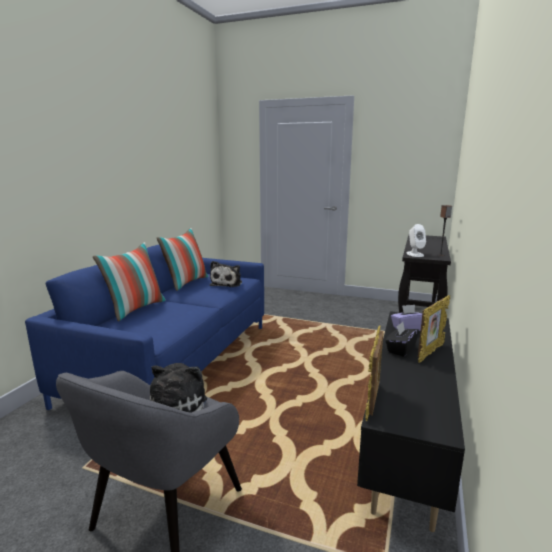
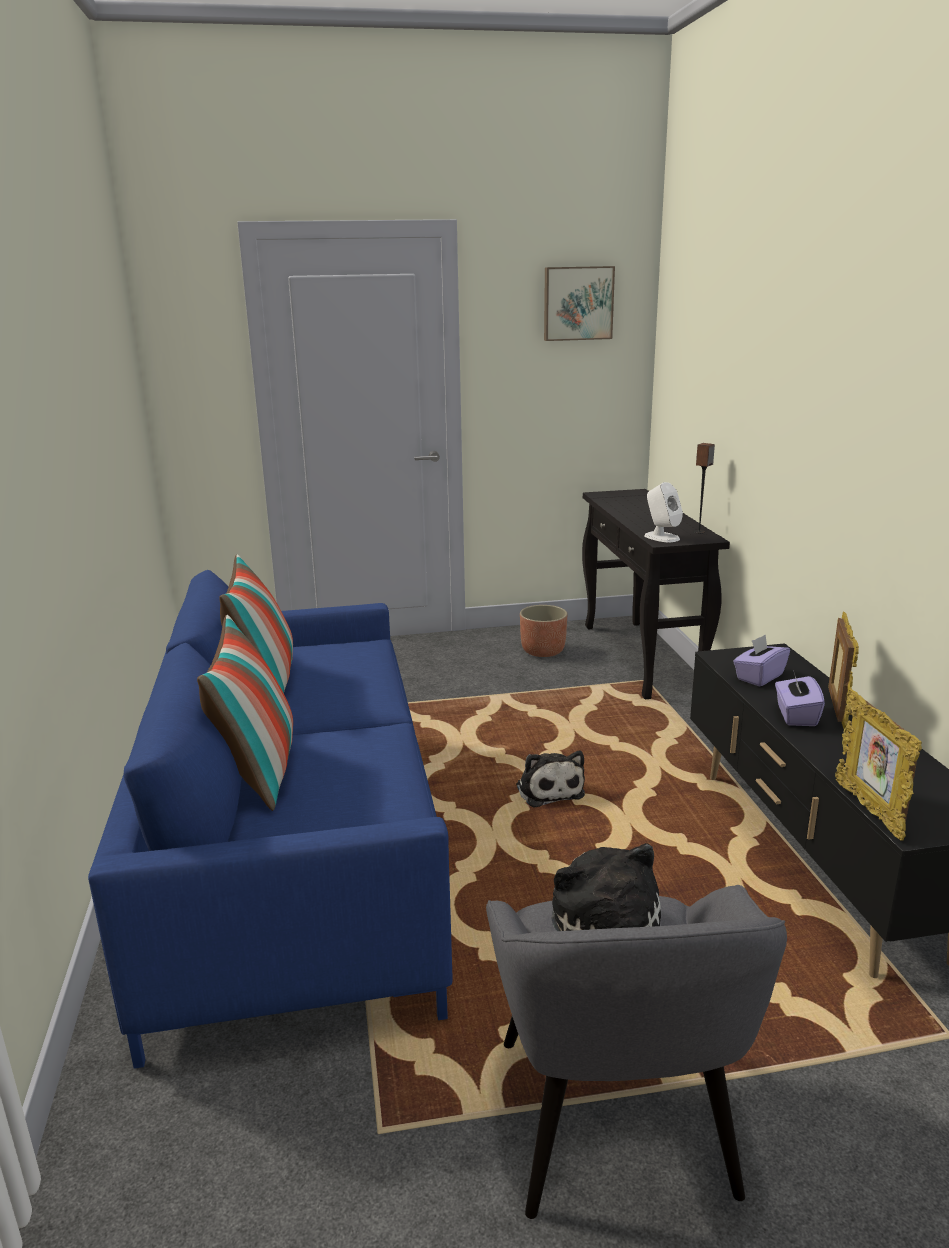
camera: 30 degrees left, 5 degrees up
plush toy [210,261,242,287] -> plush toy moved to [516,750,585,808]
black tissue box [385,322,419,357] -> purple tissue box [775,673,825,726]
none -> planter [520,605,568,657]
none -> picture [544,266,615,341]

